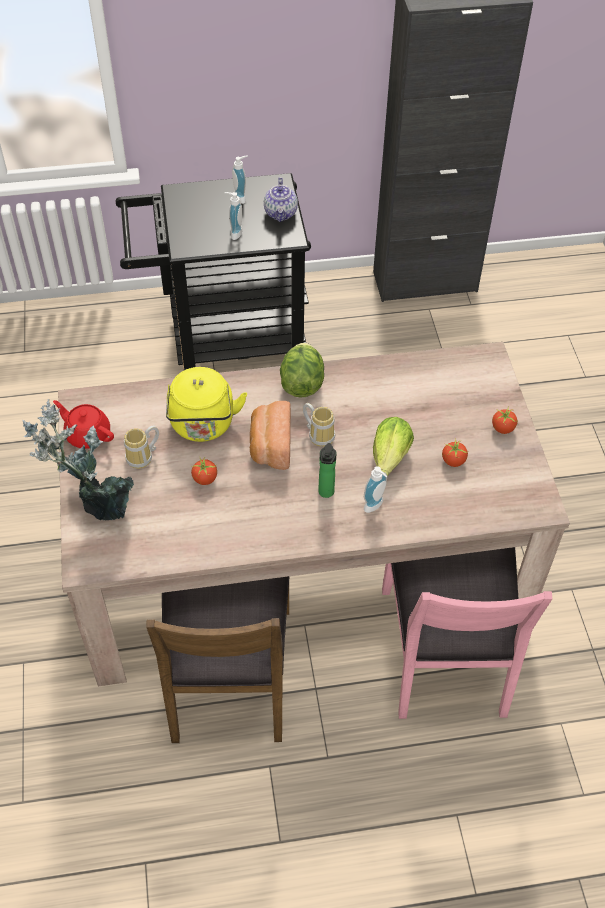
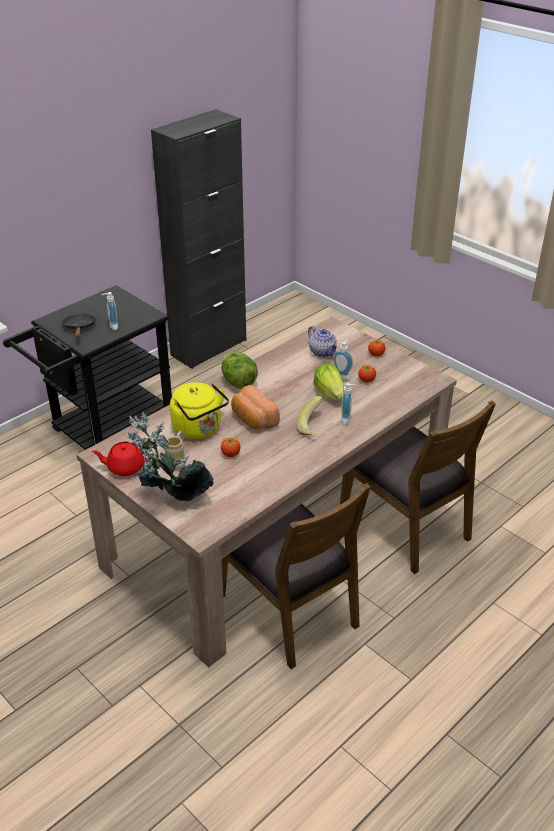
camera: 35 degrees left, 15 degrees down
soap dispenser [232,155,248,204] -> soap dispenser moved to [333,339,353,381]
teapot [264,177,298,222] -> teapot moved to [308,326,338,357]
mug [303,403,335,447] -> none
bottle [318,443,336,498] -> banana [296,396,323,437]
pink chair [382,547,552,719] -> brown chair [340,400,496,574]
none -> black frying pan [62,314,96,338]

